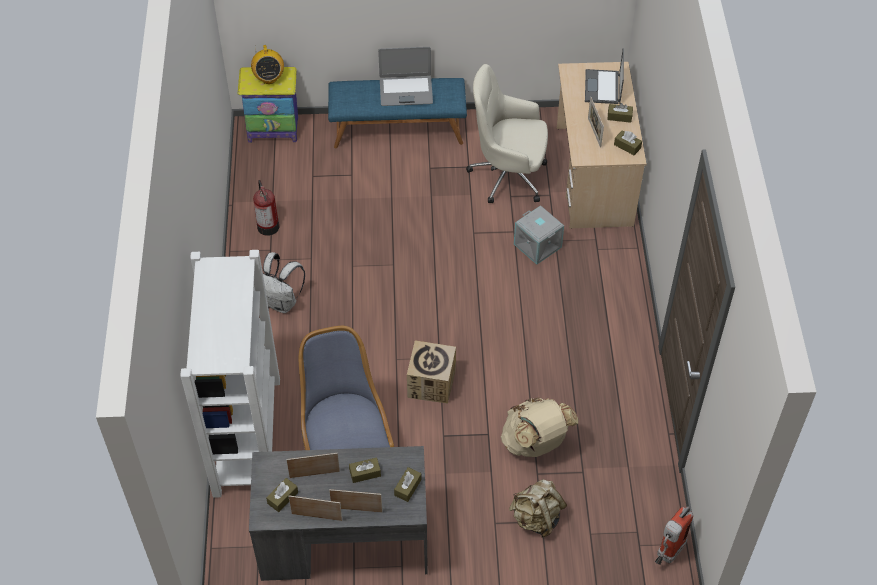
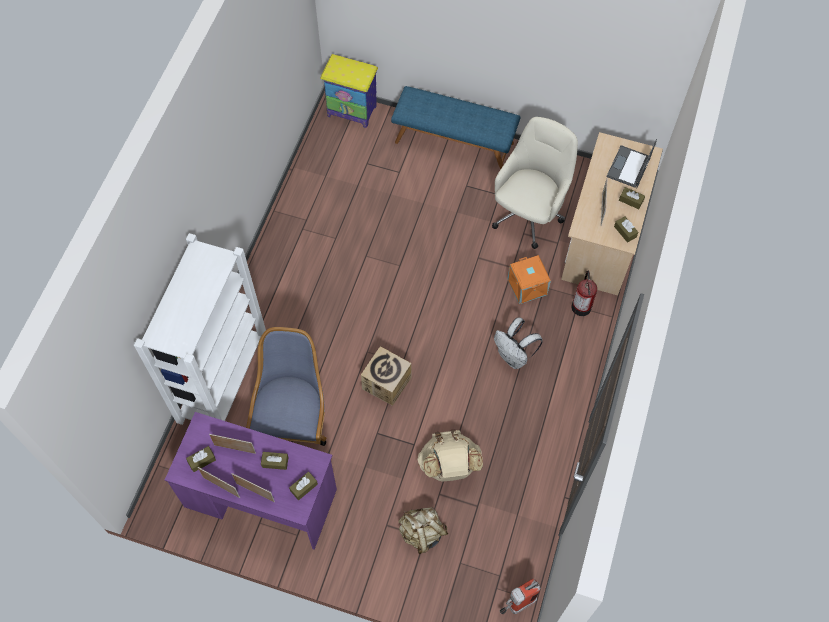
camera: 20 degrees right, 10 degrees up
grey desk [249,446,428,581] -> purple desk [165,412,337,550]
radio [251,45,284,84] -> none
fire extinguisher [253,180,279,236] -> fire extinguisher moved to [571,271,597,316]
white backpack [254,252,305,313] -> white backpack moved to [494,318,543,369]
laptop [378,47,433,106] -> none
beige office chair [466,64,548,203] -> beige office chair turned 90 degrees clockwise [492,117,578,249]
grey storage box [514,205,564,264] -> orange storage box [508,255,551,304]

